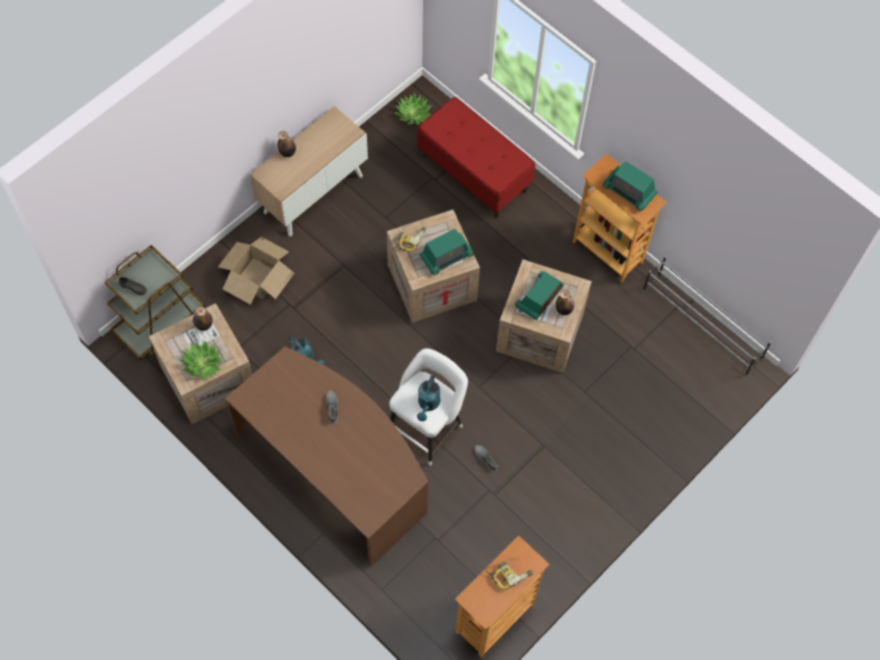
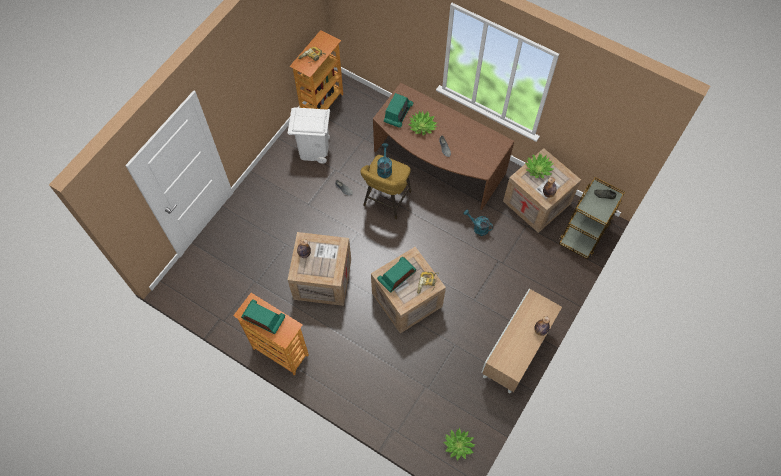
camera: 170 degrees right, 0 degrees up
cardboard box [218,237,294,305] -> none
white stool [389,348,468,466] -> yellow stool [360,155,411,219]
red bench [417,97,535,218] -> none
radio [515,271,564,320] -> radio moved to [384,93,413,128]
grey shoe rack [642,256,771,376] -> none
none -> white trash can [288,107,330,163]
none -> potted plant [408,111,438,135]

